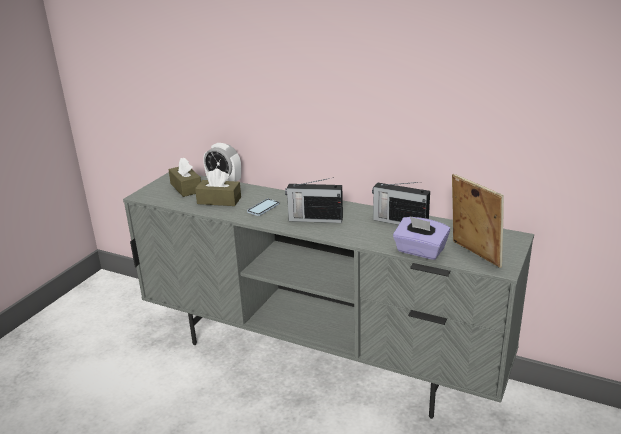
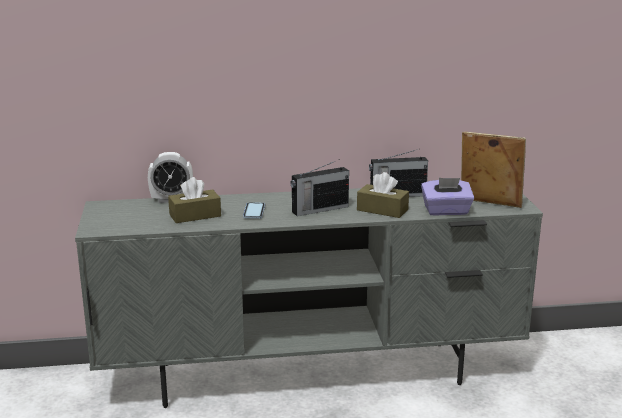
camera: 35 degrees left, 5 degrees down
brown tissue box [168,157,201,197] -> brown tissue box moved to [357,172,409,218]

